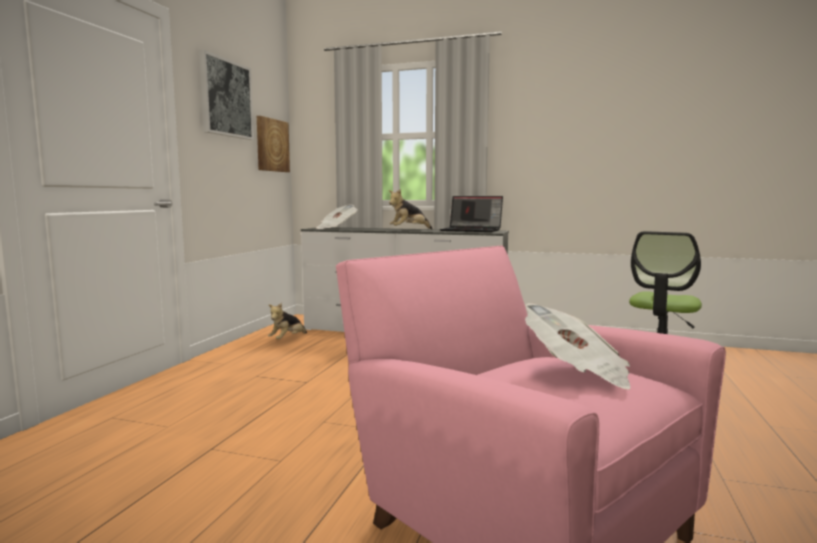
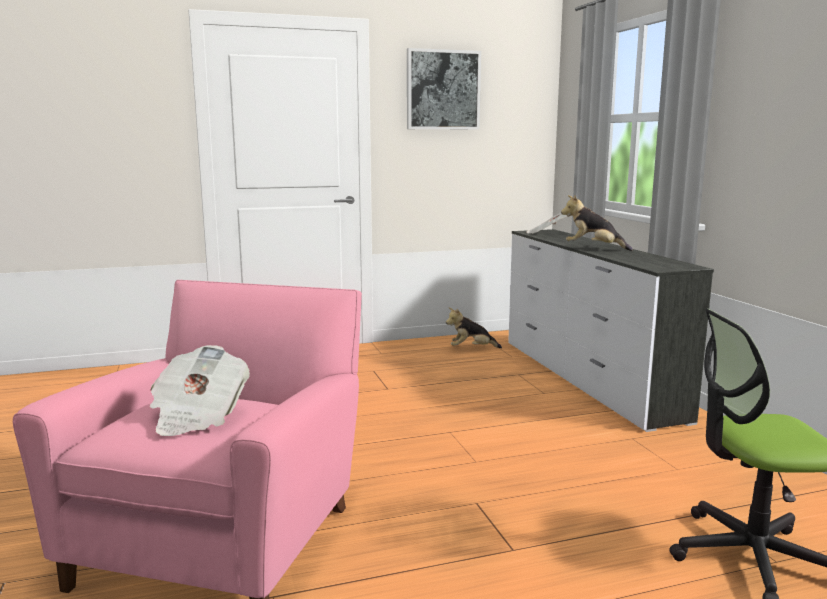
camera: 55 degrees right, 5 degrees up
picture [257,116,290,172] -> none
laptop [440,196,503,232] -> none

